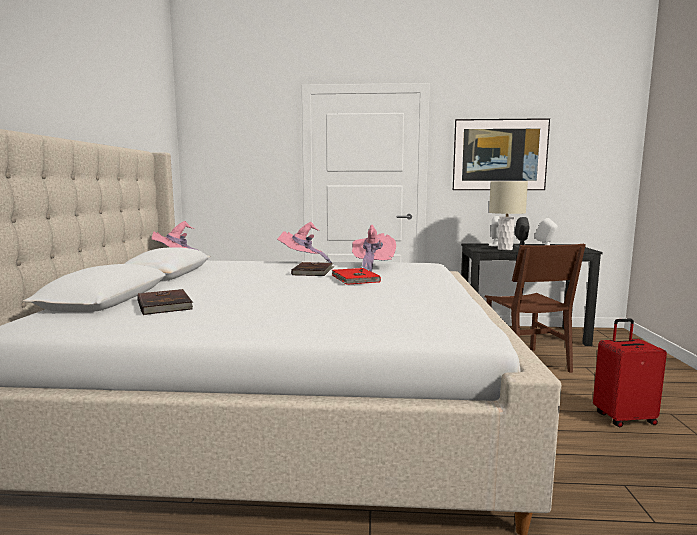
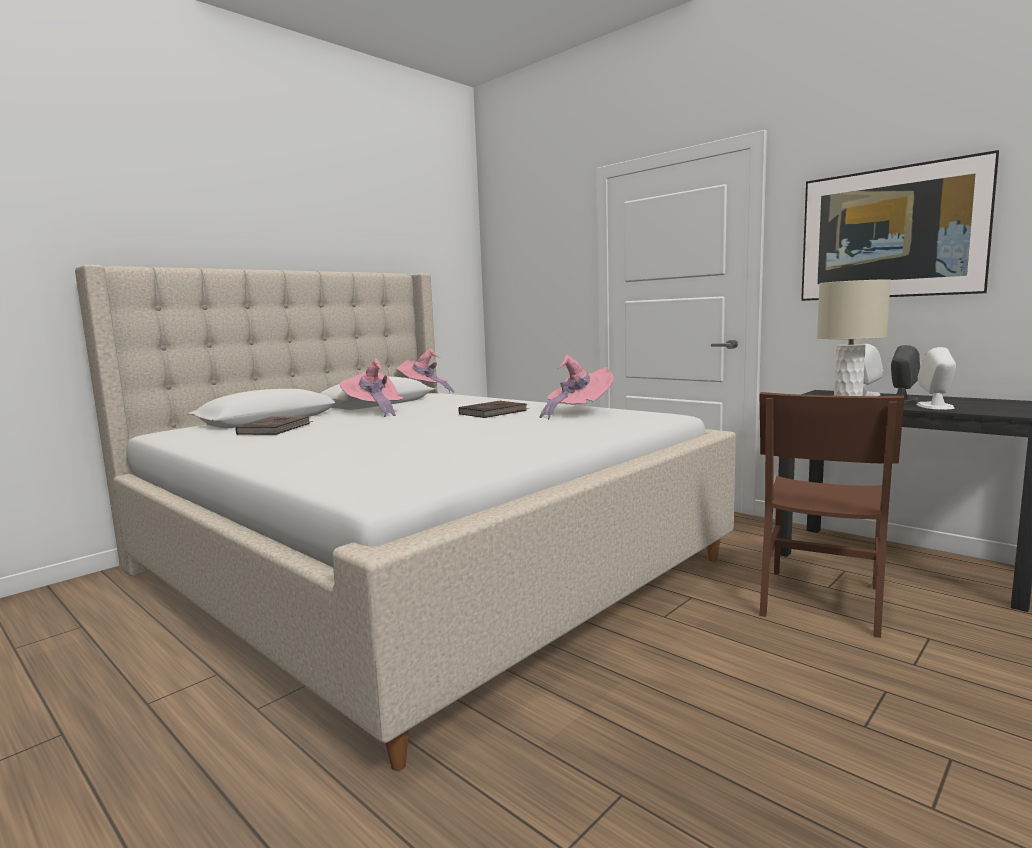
camera: 40 degrees right, 0 degrees up
pink hat [277,222,332,263] -> pink hat moved to [339,358,403,417]
red book [332,268,381,285] -> none
red suitcase [593,319,667,427] -> none

